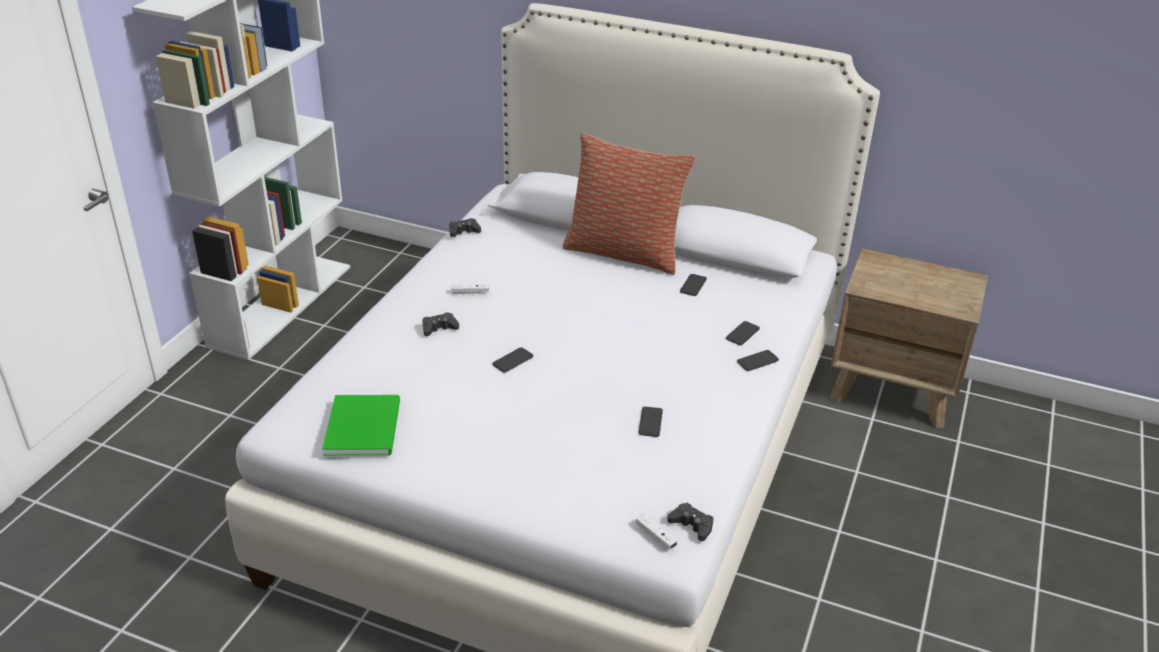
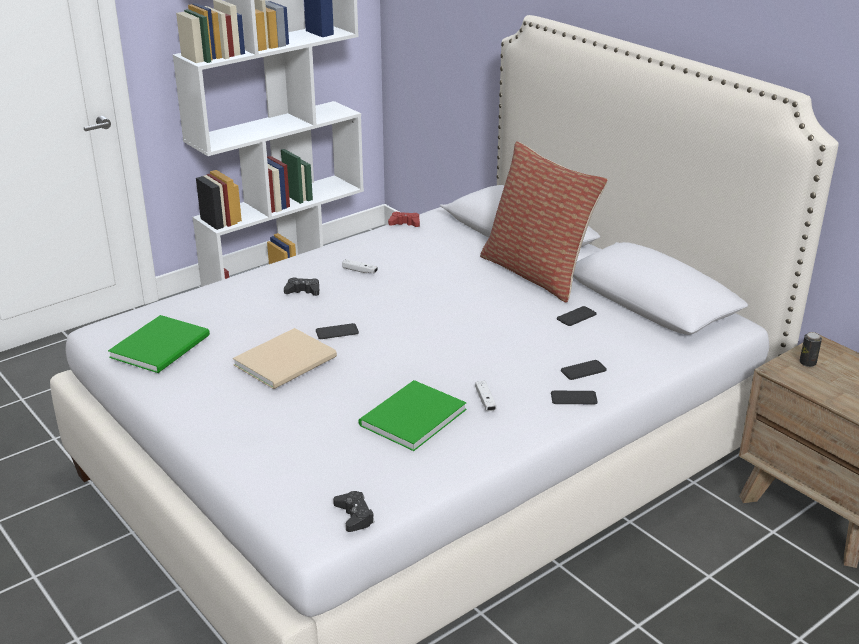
camera: 30 degrees right, 5 degrees down
black game controller [449,218,481,237] -> red game controller [388,212,420,227]
white game controller [636,514,678,550] -> white game controller moved to [475,381,497,411]
phone [638,407,663,437] -> green book [359,380,467,451]
none -> beige book [233,328,337,389]
none -> can [799,332,822,367]

